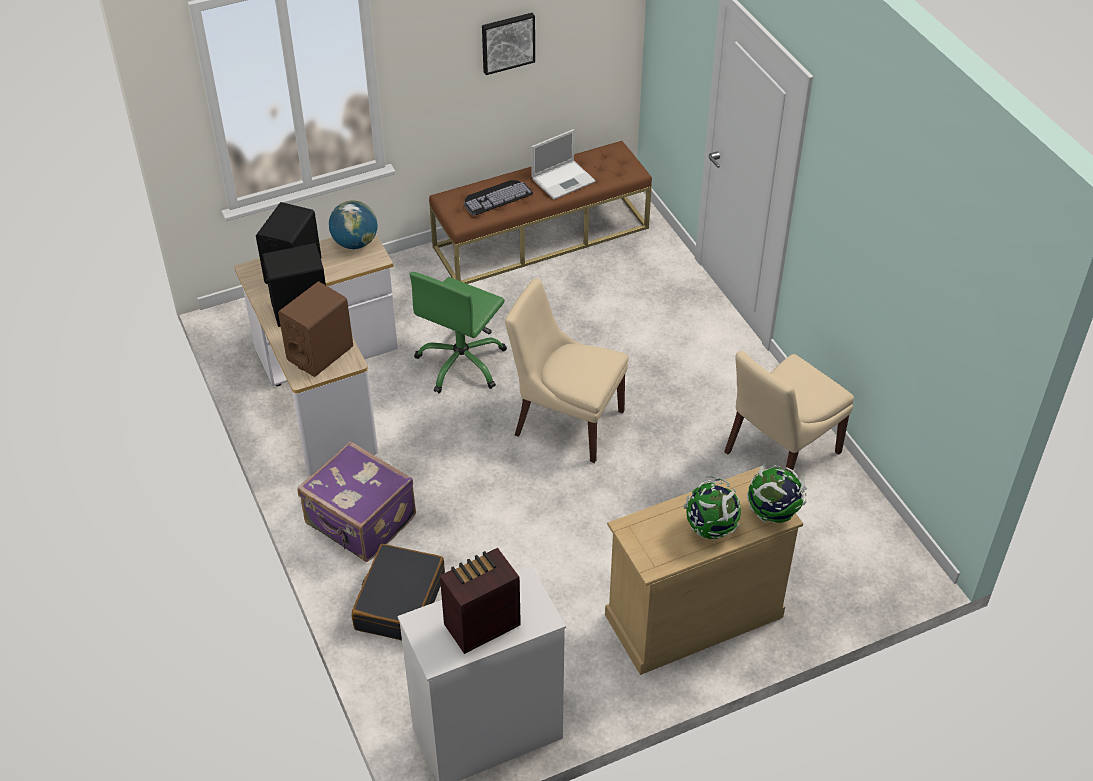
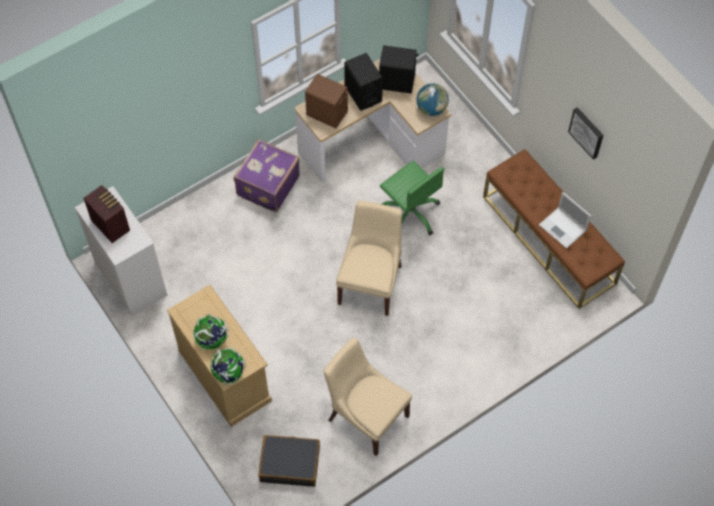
camera: 80 degrees right, 15 degrees up
black suitcase [352,544,445,640] -> black suitcase moved to [258,435,320,487]
green office chair [410,272,507,393] -> green office chair turned 150 degrees counterclockwise [380,160,445,235]
keyboard [464,180,533,215] -> none

